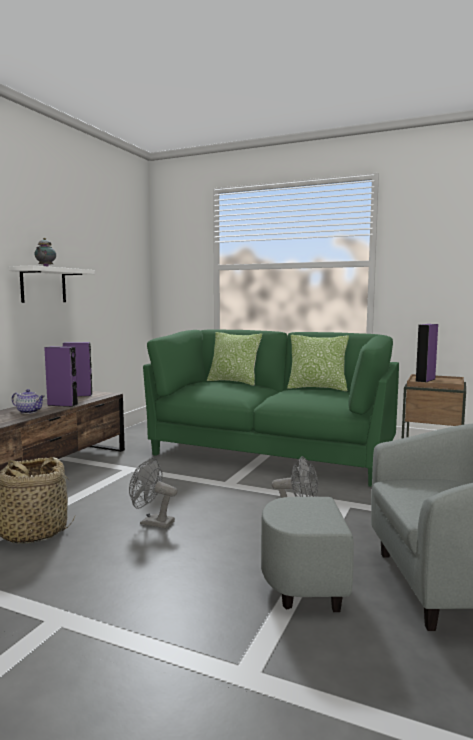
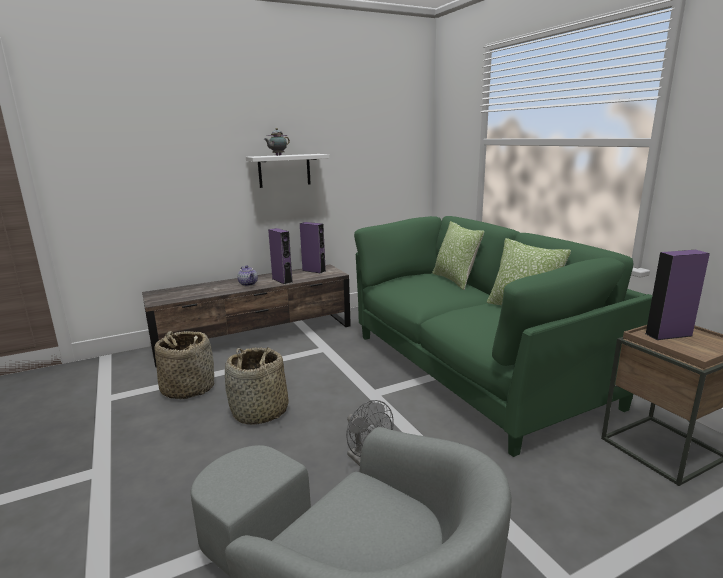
camera: 40 degrees right, 10 degrees up
grey fan [129,458,177,528] -> basket [225,347,289,425]

